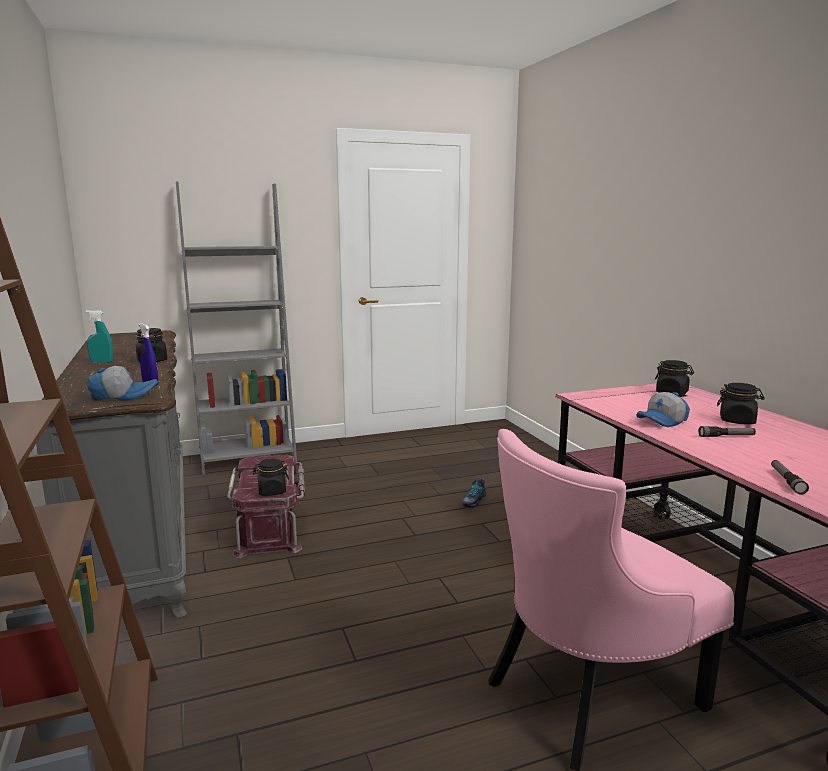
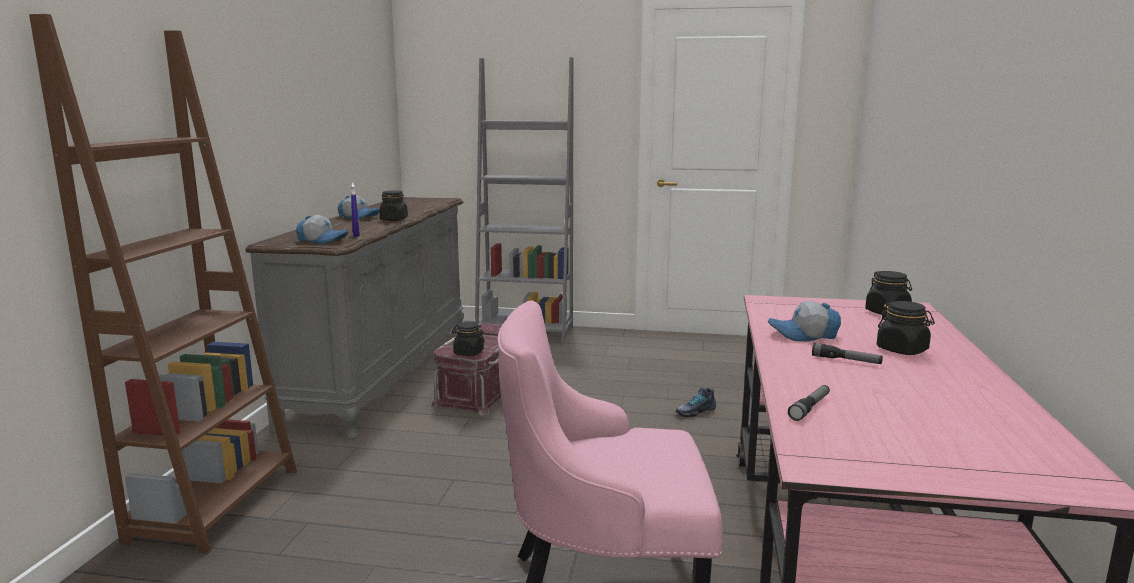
camera: 30 degrees right, 0 degrees up
turquoise spray bottle [86,310,113,363] -> cap [338,195,379,219]

